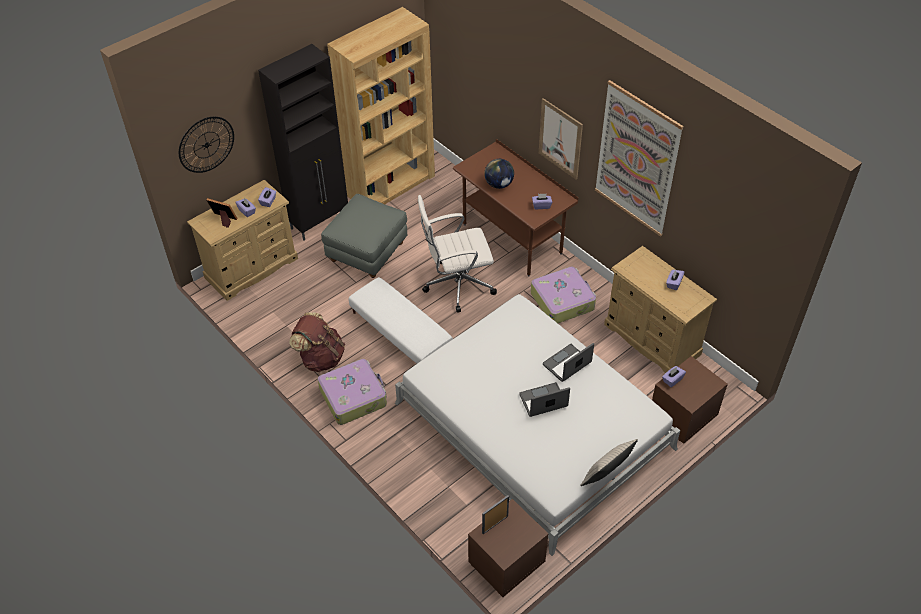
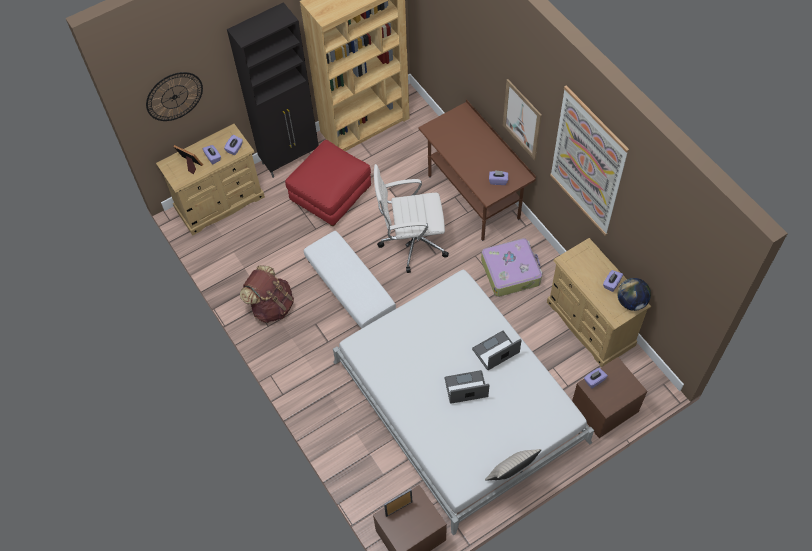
camera: 10 degrees right, 10 degrees up
suitcase [318,359,387,425] -> none
grey ottoman [321,194,407,278] -> red ottoman [285,140,371,226]
globe [484,159,514,189] -> globe moved to [618,278,651,311]

